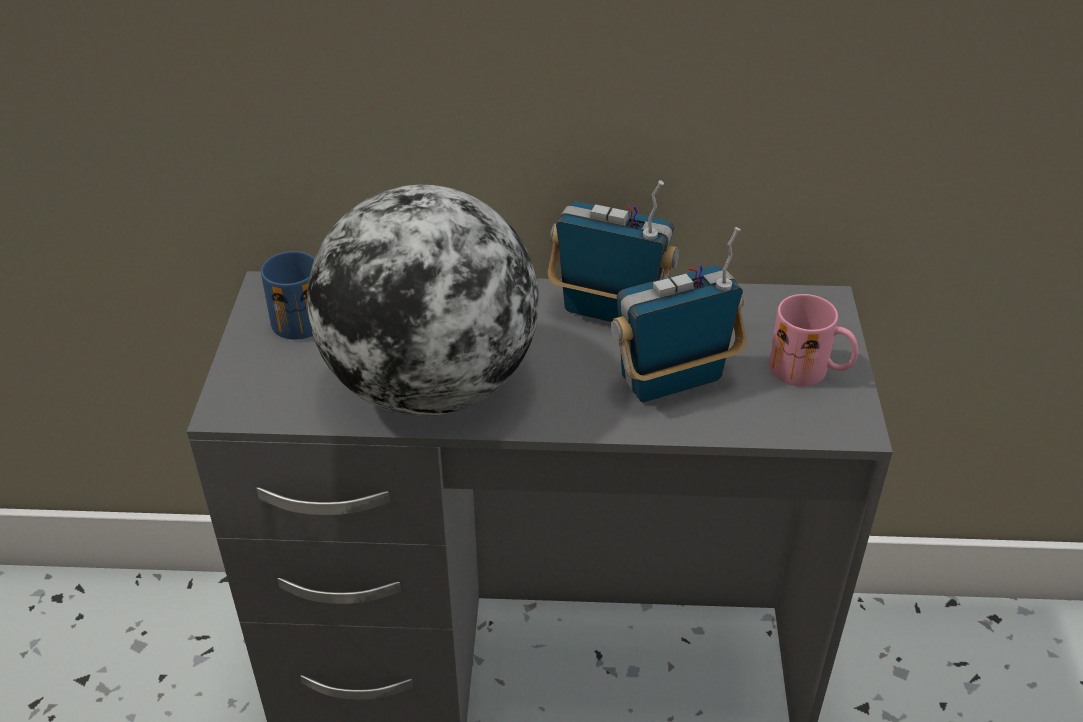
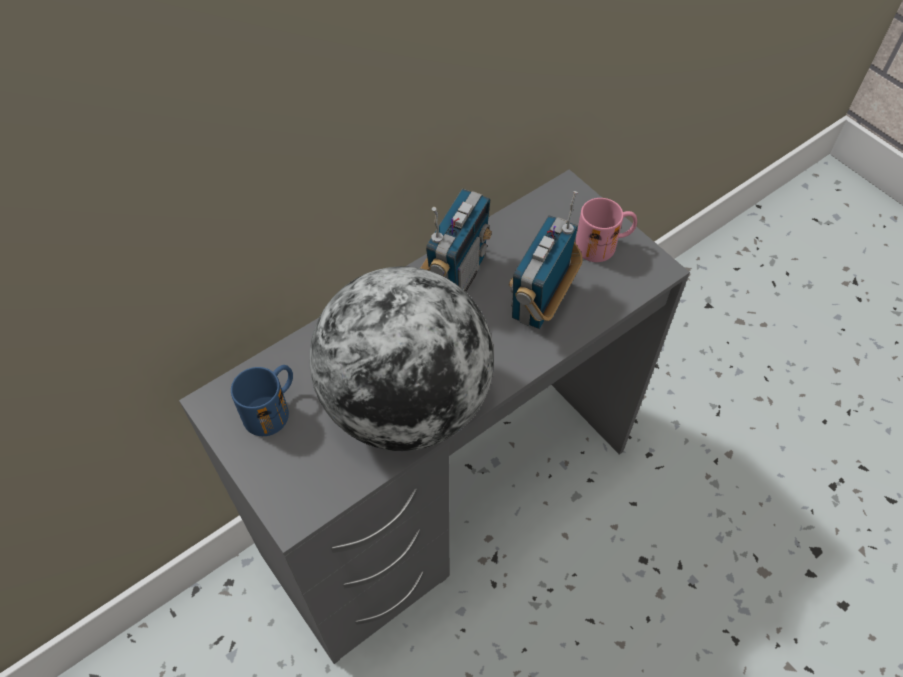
camera: 40 degrees left, 15 degrees up
radio [548,180,680,322] -> radio turned 135 degrees clockwise [421,189,492,292]

